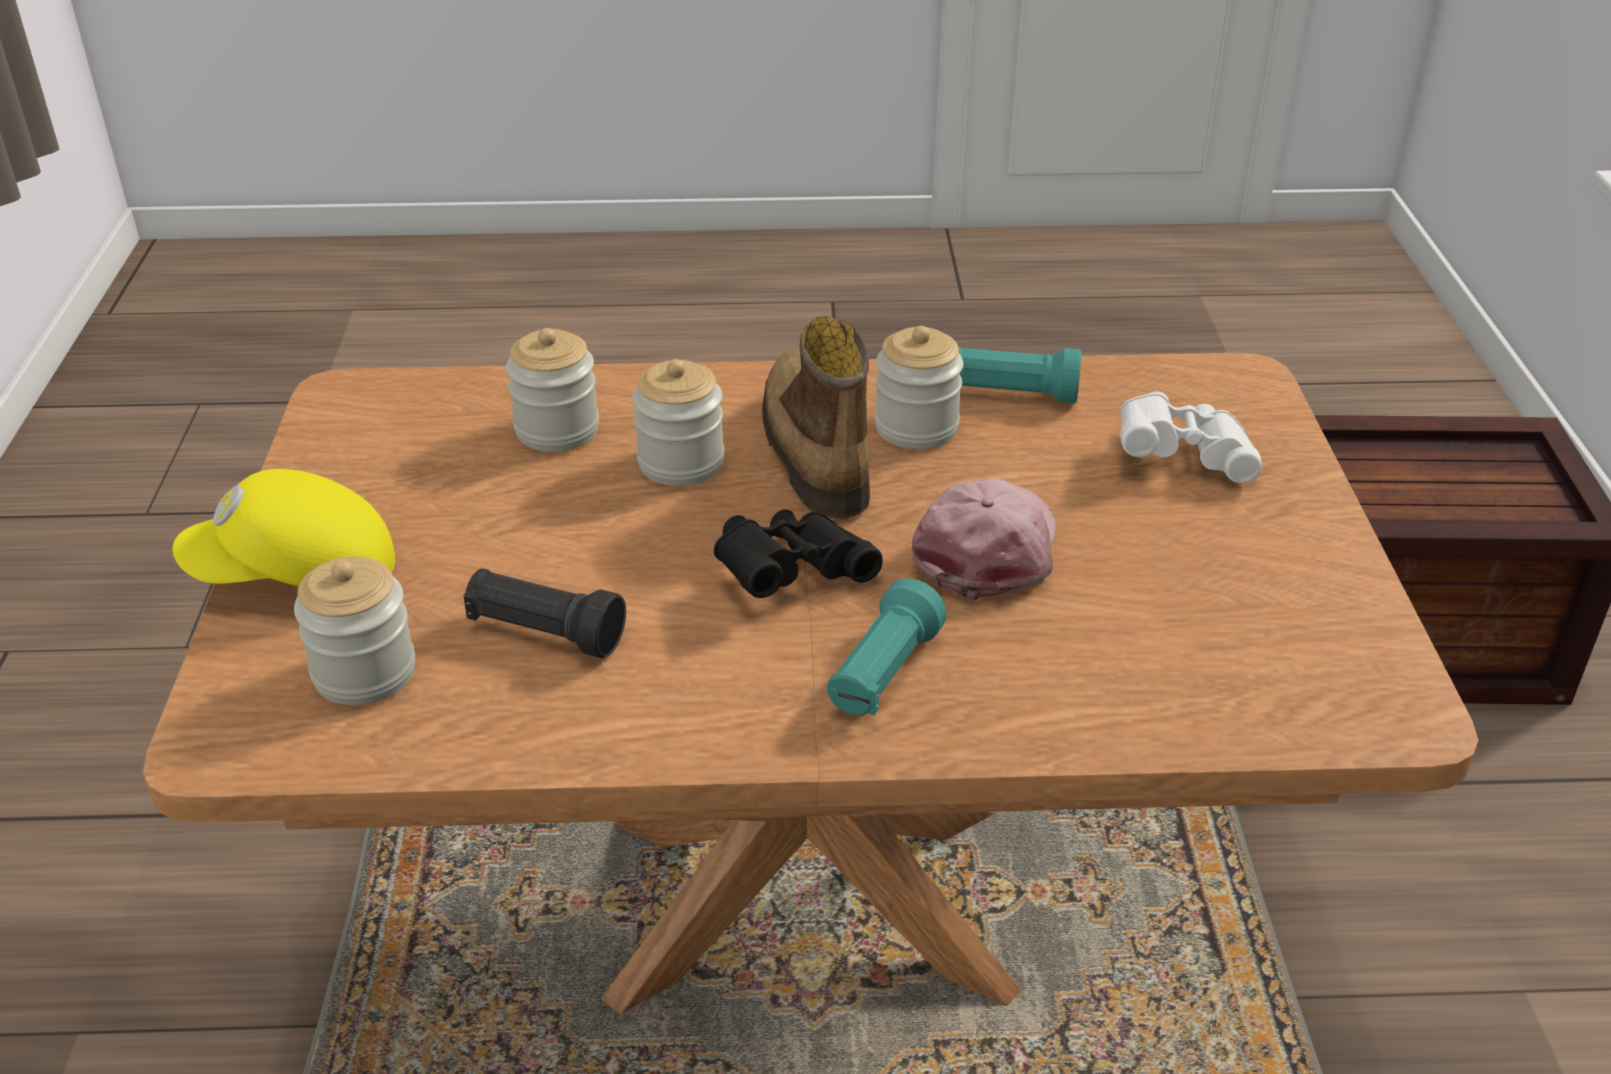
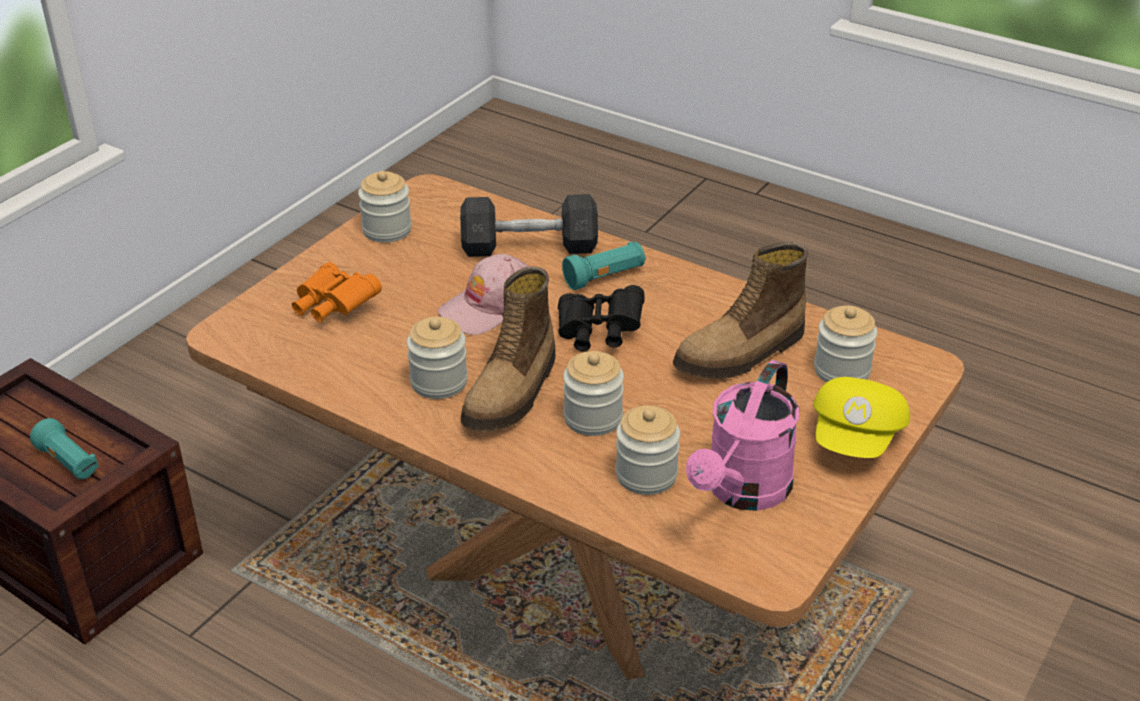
camera: 145 degrees left, 0 degrees up
yellow cap [172,469,395,586] -> yellow cap turned 90 degrees clockwise [813,377,910,458]
black flashlight [463,568,626,658] -> boot [673,242,808,379]
turquoise flashlight [958,347,1082,403] -> turquoise flashlight moved to [30,418,98,479]
white binoculars [1120,391,1262,483] -> orange binoculars [292,262,382,322]
none -> jar [358,171,412,243]
none -> grey dumbbell [460,194,598,257]
none -> pink watering can [686,360,799,511]

